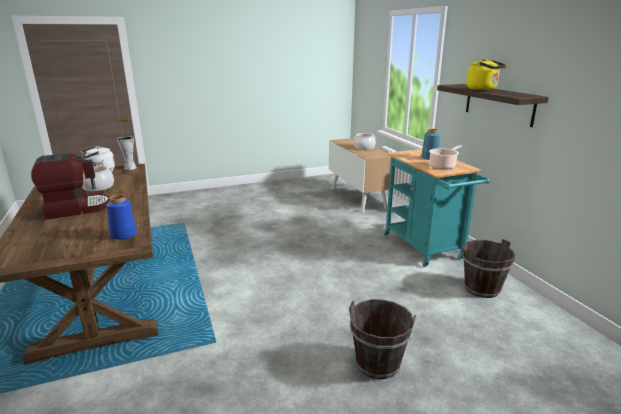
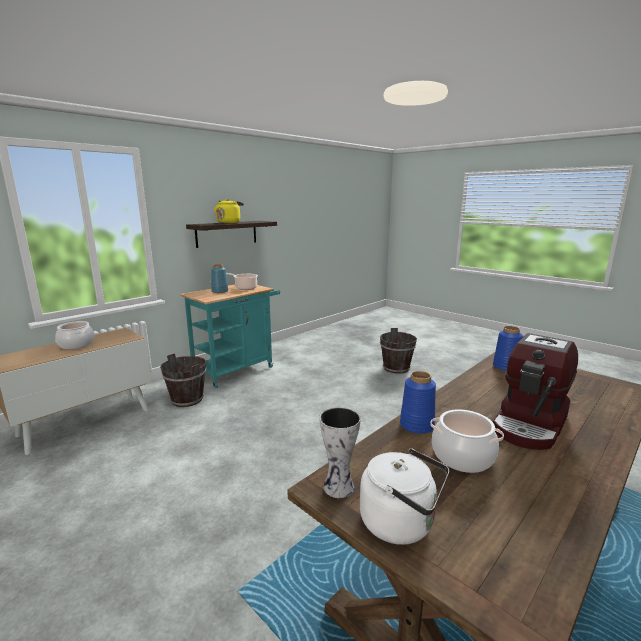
camera: 115 degrees left, 5 degrees down
coffee machine [31,153,110,220] -> coffee machine turned 90 degrees counterclockwise [492,333,578,450]
brown bucket [463,239,515,298] -> brown bucket moved to [160,353,206,407]
none -> blue vase [400,371,436,434]

